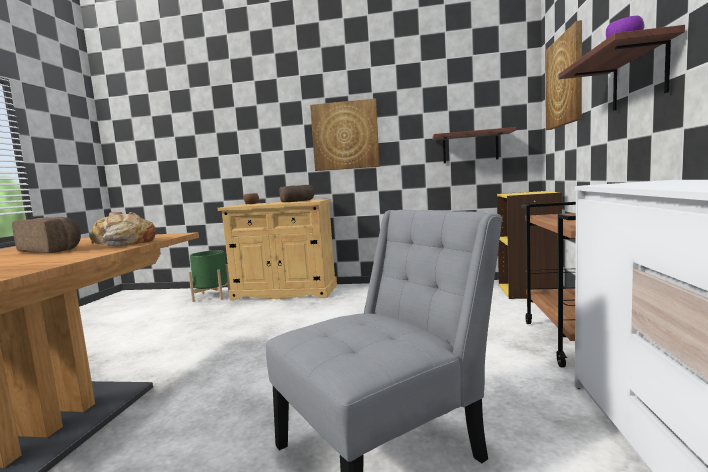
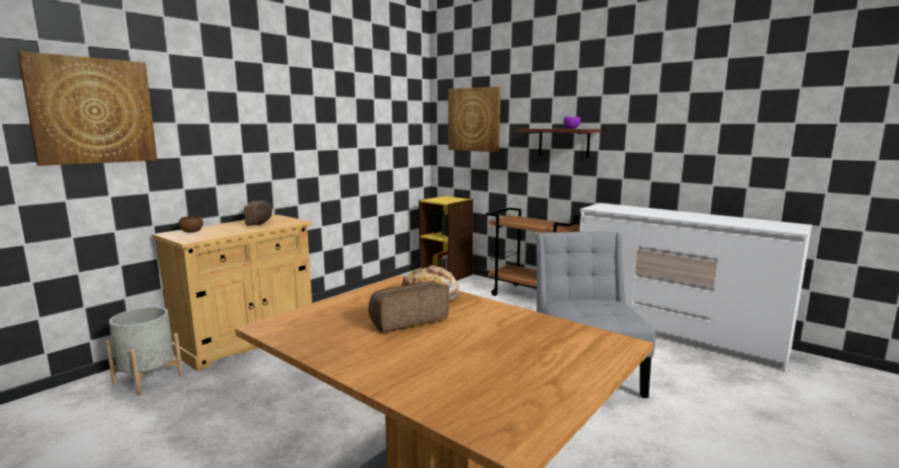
camera: 60 degrees left, 5 degrees up
green planter [188,250,231,302] -> grey planter [106,307,183,396]
picture [310,98,380,171] -> picture moved to [18,51,157,166]
shelf [432,127,516,163] -> none

